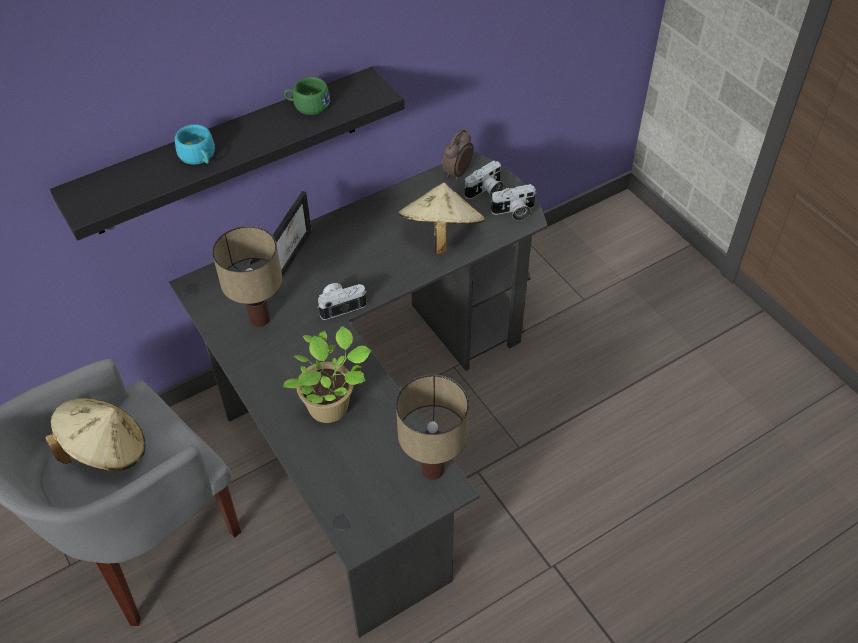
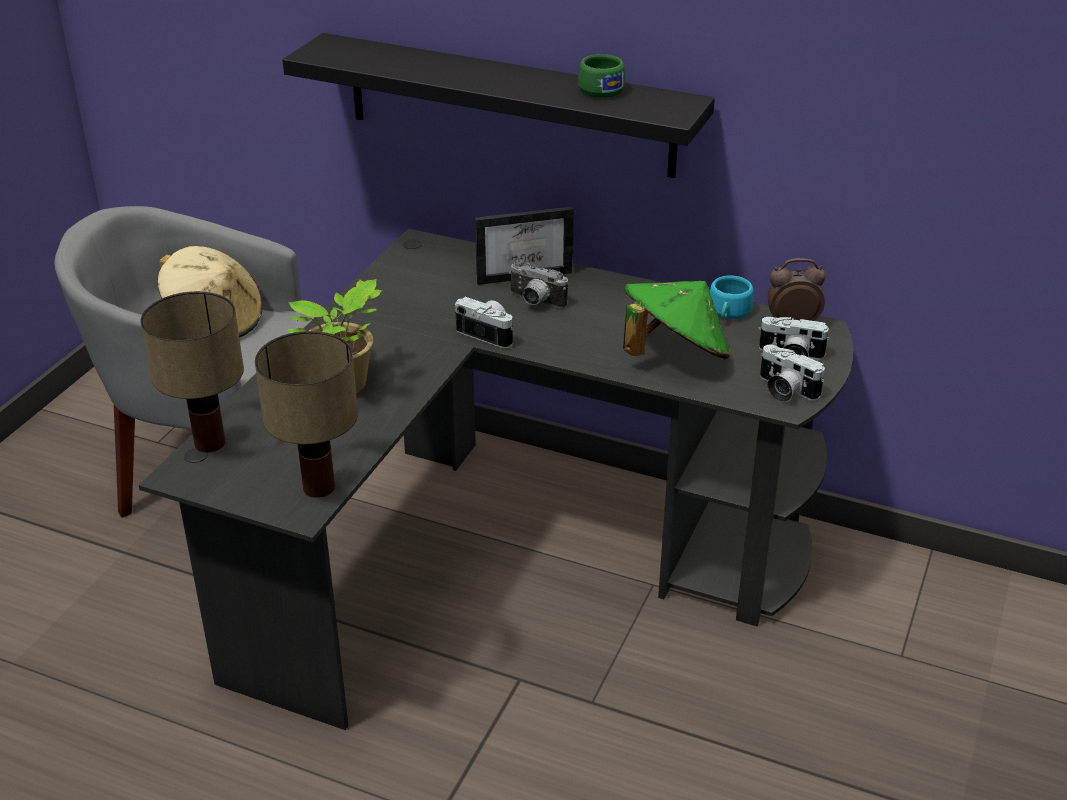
camera: 55 degrees right, 15 degrees down
turquoise cup [175,124,215,164] -> turquoise cup moved to [710,275,754,319]
table lamp [212,226,283,327] -> table lamp moved to [140,291,244,452]
beige hat [398,183,486,255] -> green hat [623,281,731,359]
none -> camera [509,259,568,309]

